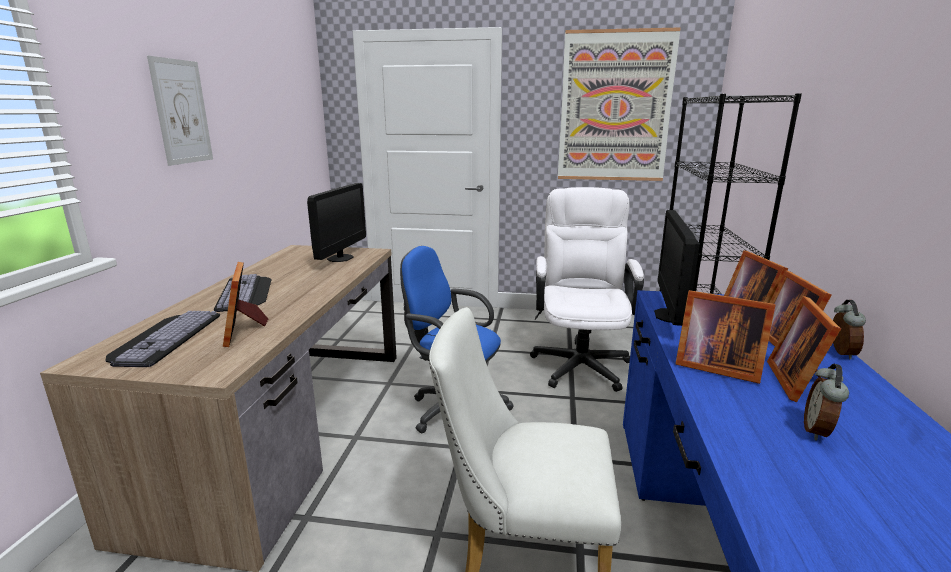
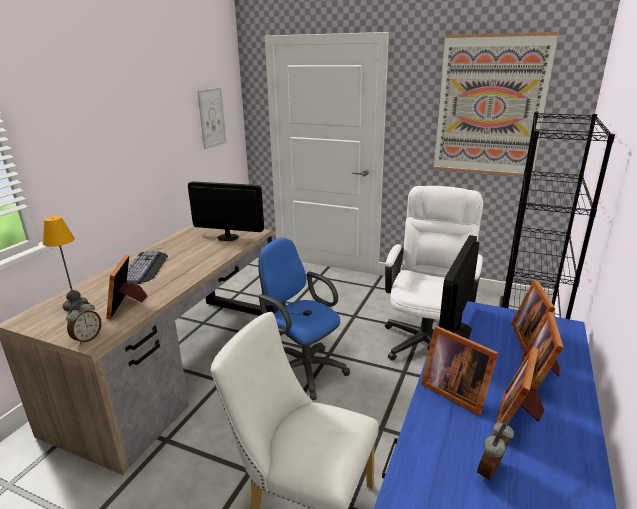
camera: 15 degrees right, 5 degrees up
keyboard [106,311,220,367] -> table lamp [43,216,88,311]
picture [147,56,213,166] -> picture moved to [197,87,227,149]
monitor [307,183,366,262] -> monitor turned 105 degrees counterclockwise [188,181,264,241]
alarm clock [833,300,866,360] -> alarm clock moved to [66,301,102,345]

